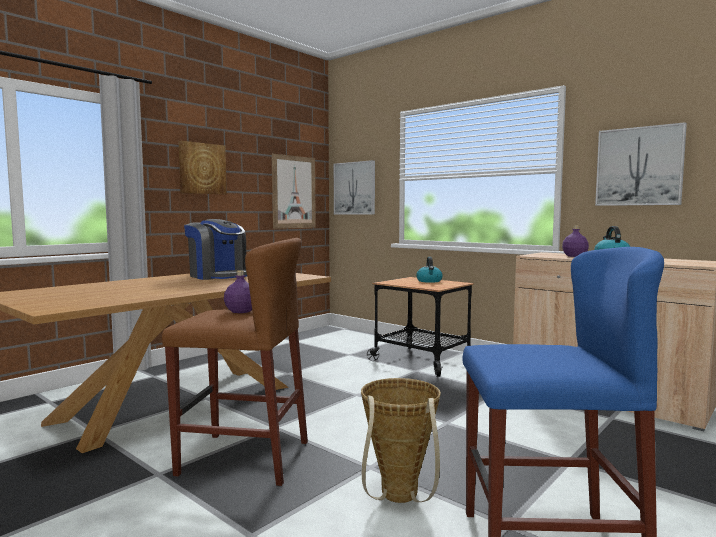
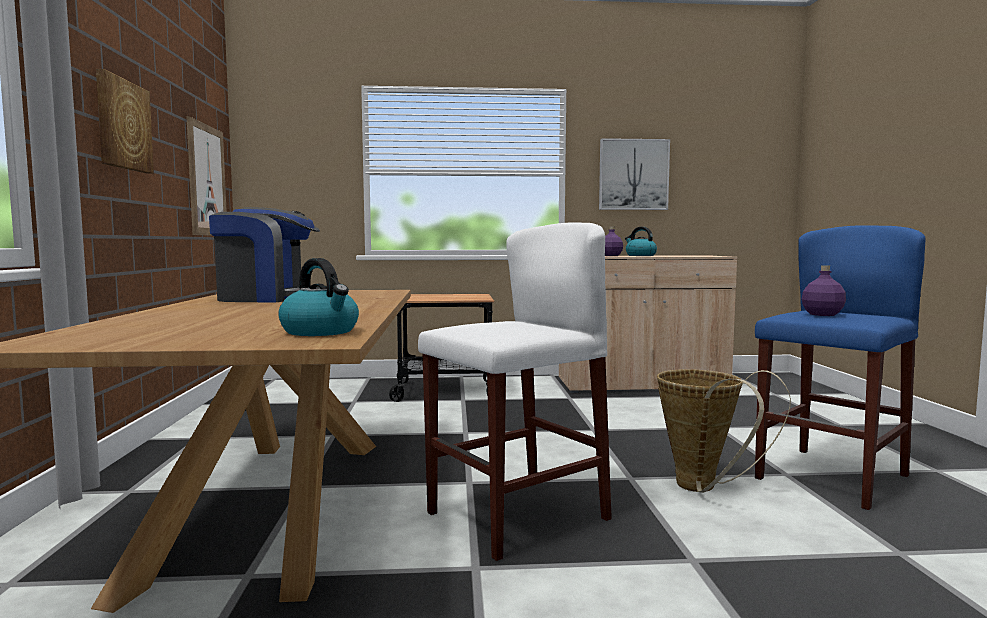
camera: 45 degrees left, 0 degrees up
brown stool [162,238,308,486] -> white stool [418,222,612,561]
purple bottle [224,271,252,313] -> purple bottle moved to [802,265,846,316]
picture [334,160,375,214] -> none
kettle [416,257,443,283] -> kettle moved to [278,258,359,336]

